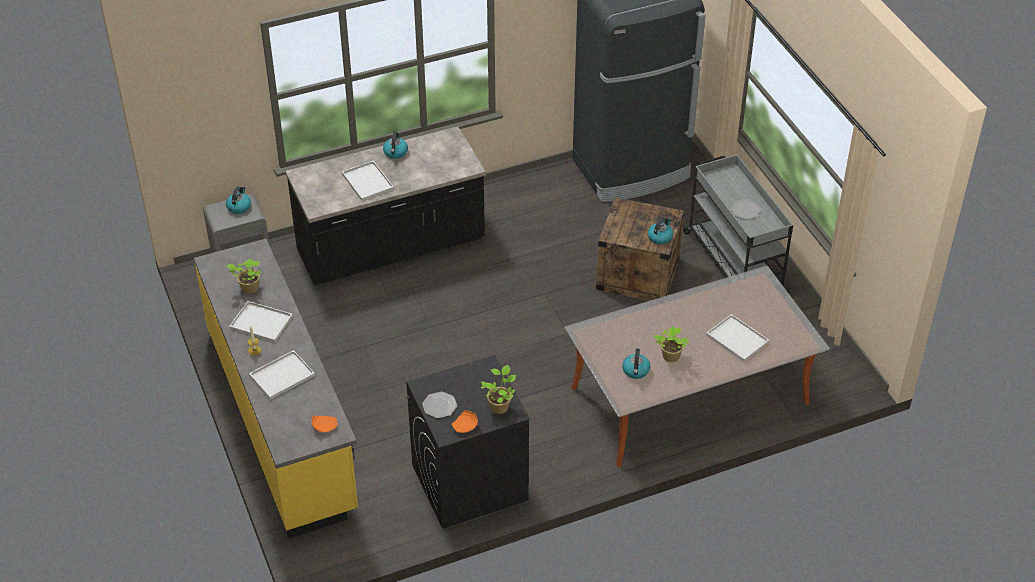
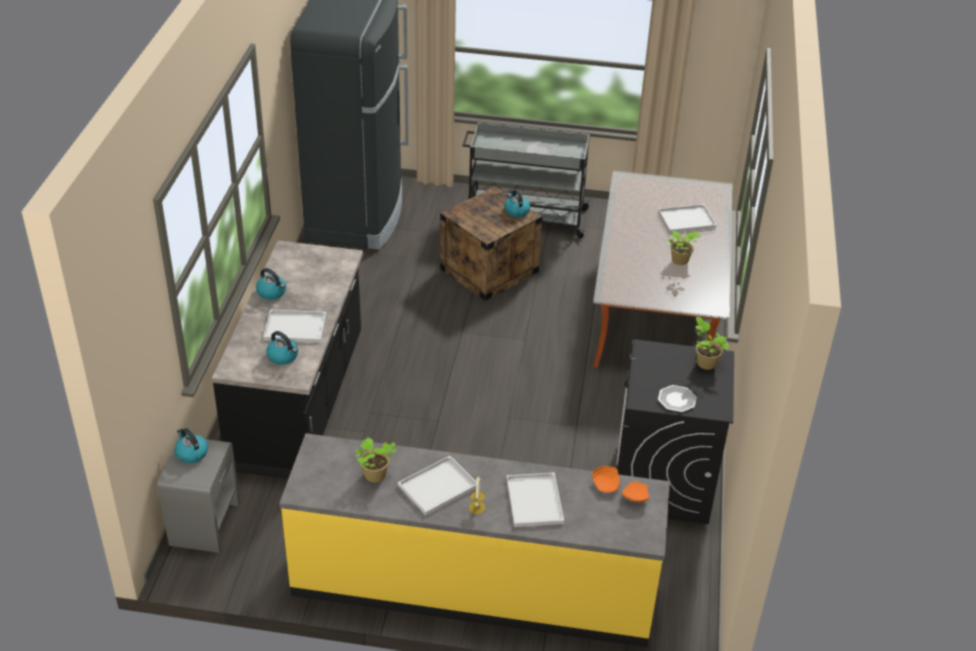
camera: 60 degrees left, 5 degrees down
orange plate [452,410,478,433] -> orange plate moved to [592,466,620,493]
kettle [622,348,650,379] -> kettle moved to [266,331,298,365]

